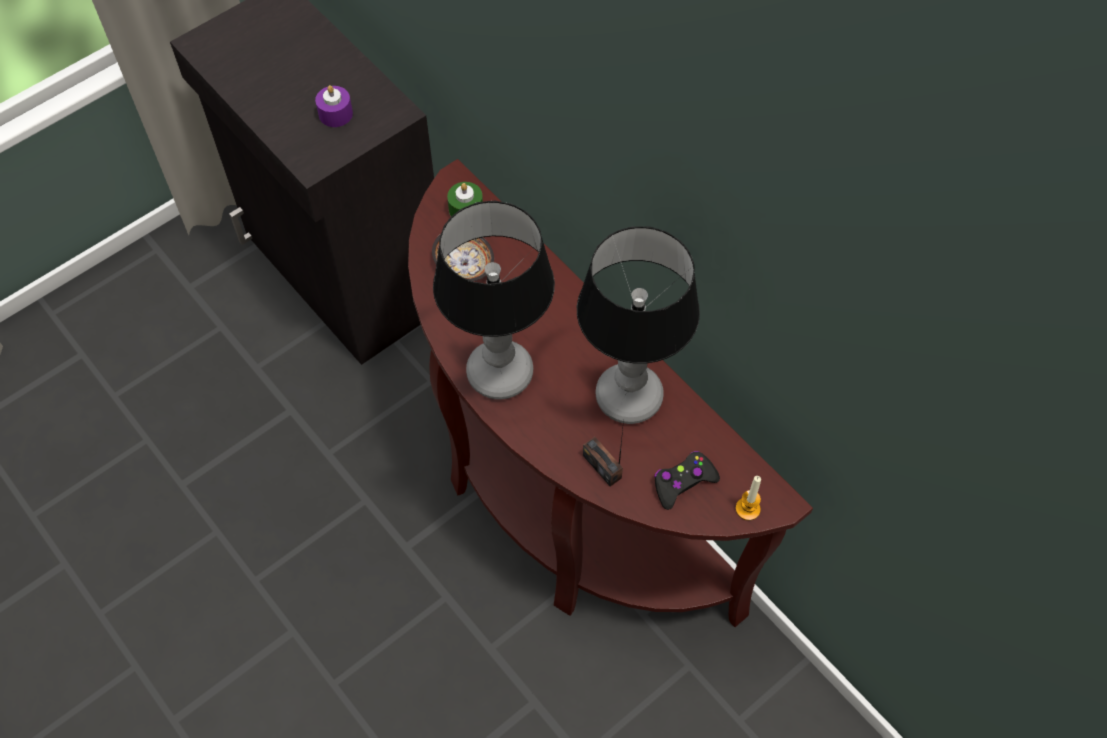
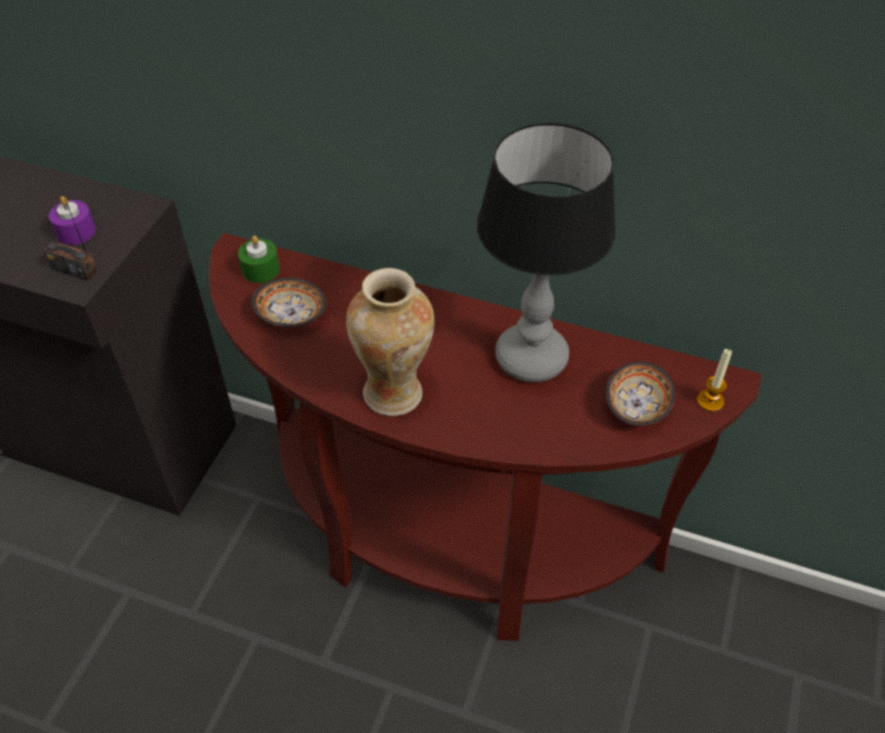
camera: 30 degrees left, 10 degrees down
table lamp [433,201,555,399] -> vase [346,268,434,416]
radio [583,420,624,487] -> radio moved to [44,174,97,281]
black game controller [654,451,720,510] -> bowl [606,361,675,426]

